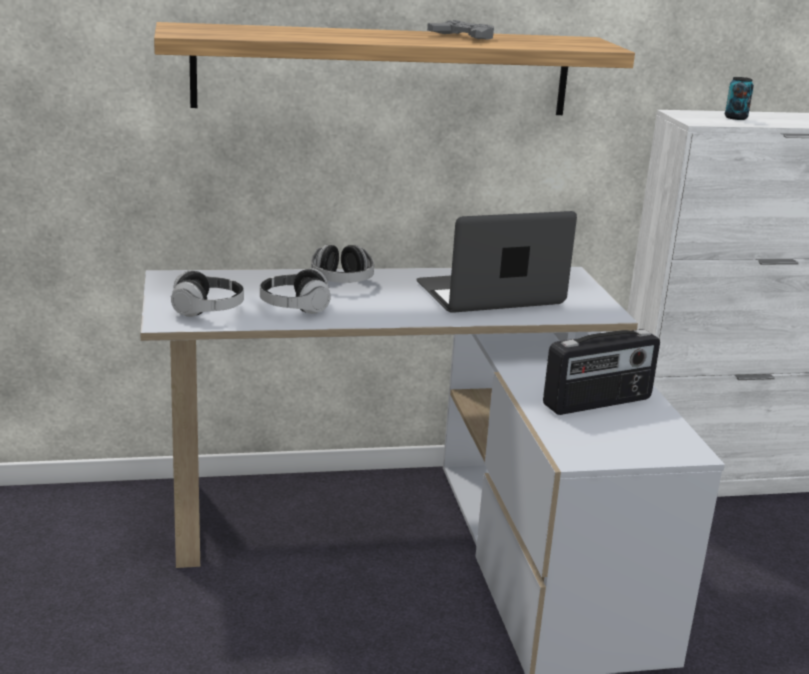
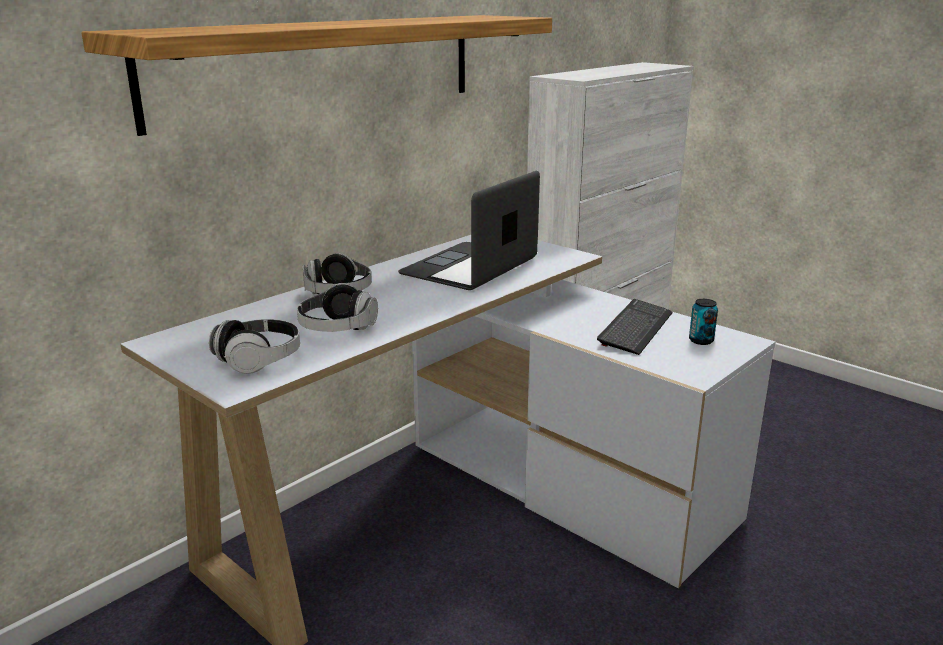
camera: 35 degrees left, 0 degrees up
grey game controller [427,20,494,40] -> none
radio [543,329,660,415] -> keyboard [597,299,673,355]
can [725,77,754,120] -> can moved to [689,299,718,345]

